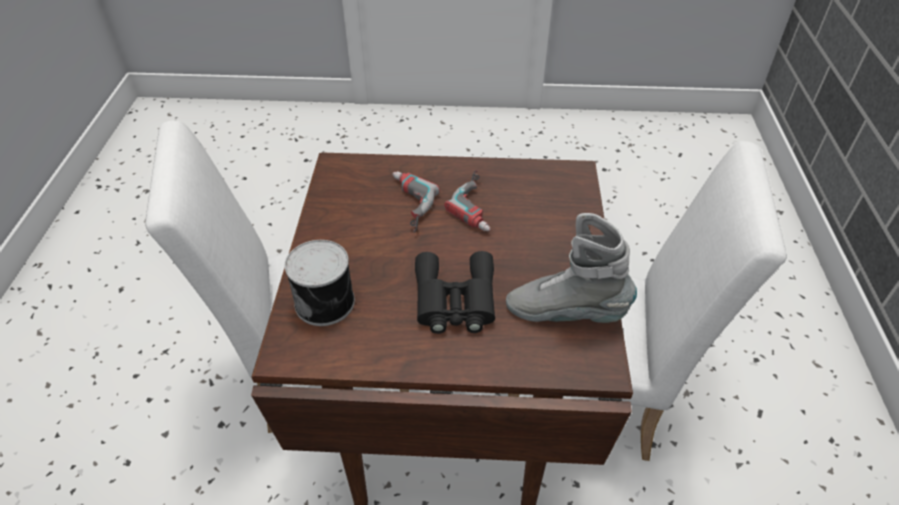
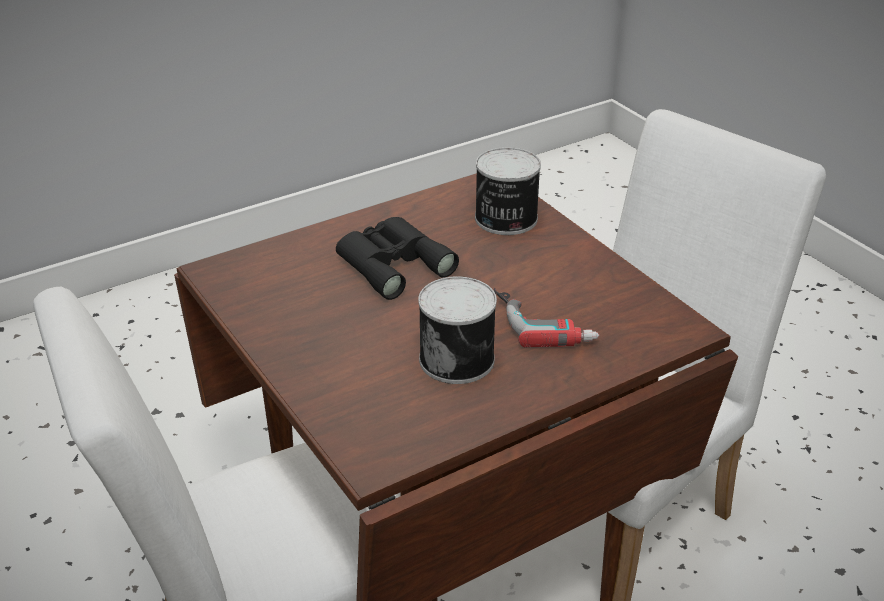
camera: 145 degrees right, 10 degrees down
power drill [444,170,491,231] -> can [418,276,497,384]
grey boot [506,213,637,323] -> none

